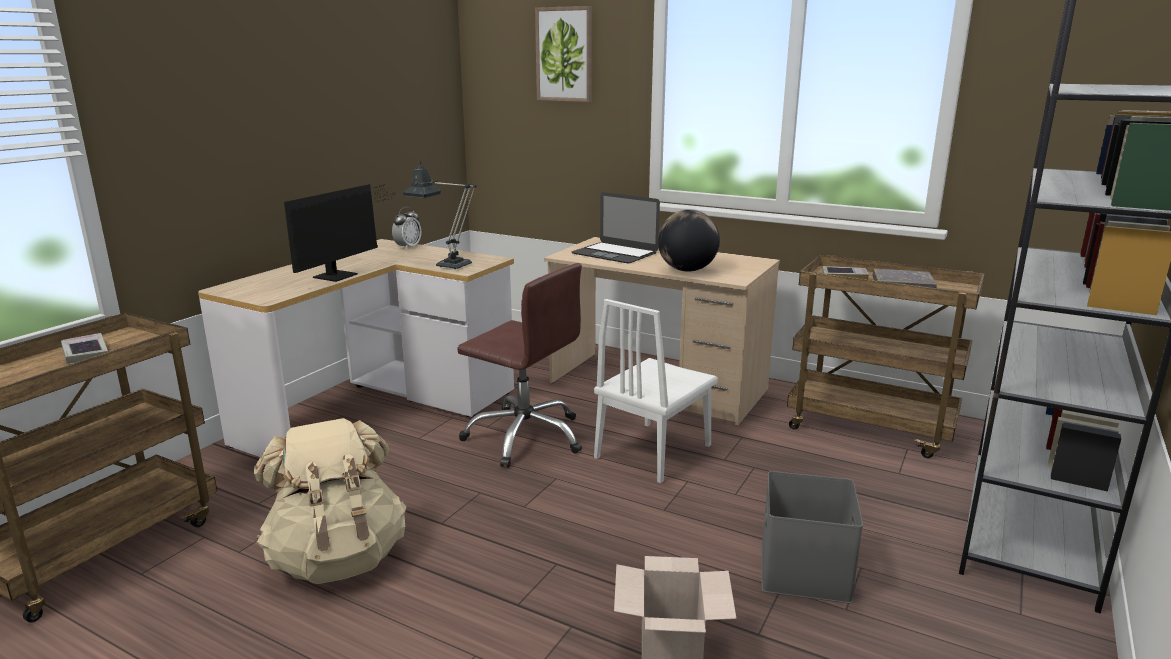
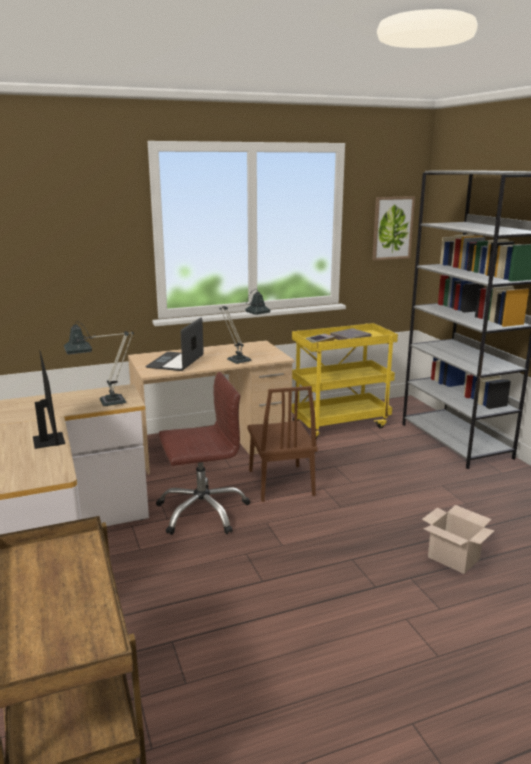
camera: 50 degrees left, 0 degrees up
book [61,333,108,363] -> none
beige backpack [254,418,407,584] -> none
alarm clock [392,207,421,250] -> none
picture [535,6,592,102] -> picture moved to [372,196,415,260]
laptop [572,192,660,263] -> laptop turned 120 degrees clockwise [145,318,204,371]
white chair [594,299,718,483] -> brown chair [247,386,318,502]
globe [658,210,720,272] -> table lamp [219,289,271,364]
grey storage box [762,471,863,603] -> none
brown cart [787,254,984,458] -> yellow cart [292,323,398,439]

